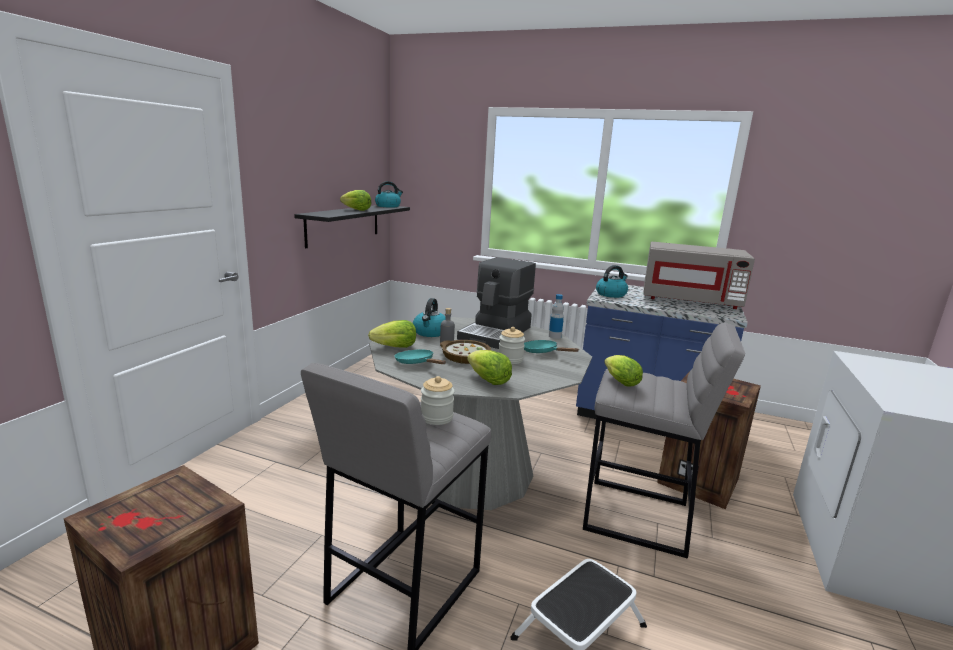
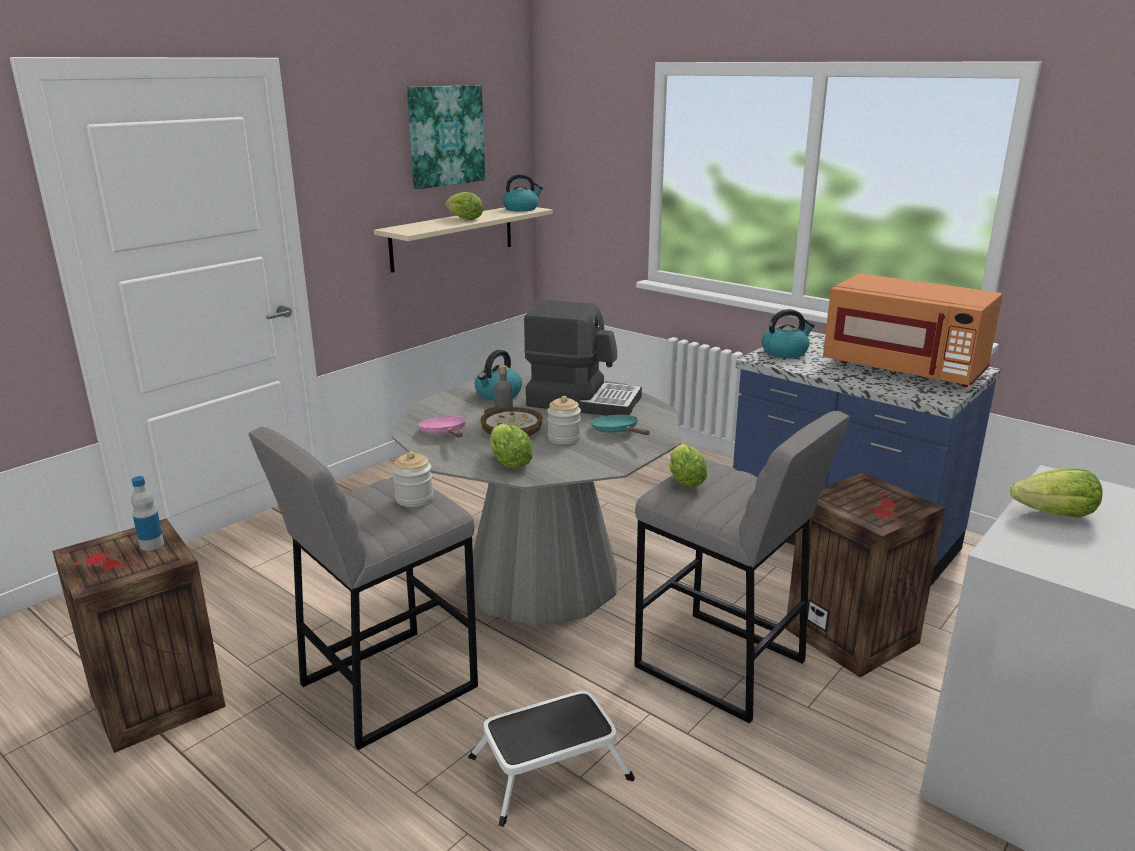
camera: 20 degrees right, 5 degrees up
black shelf [294,205,410,248] -> beige shelf [374,207,553,273]
lettuce [368,320,416,348] -> lettuce moved to [1010,468,1103,518]
turquoise frying pan [395,349,446,364] -> pink frying pan [419,416,466,438]
coffee machine [457,257,536,349] -> coffee machine turned 120 degrees counterclockwise [524,300,642,416]
bottle [549,294,564,339] -> bottle moved to [131,476,164,551]
grey microwave [643,242,755,309] -> orange microwave [823,273,1003,387]
none -> picture [407,85,485,189]

